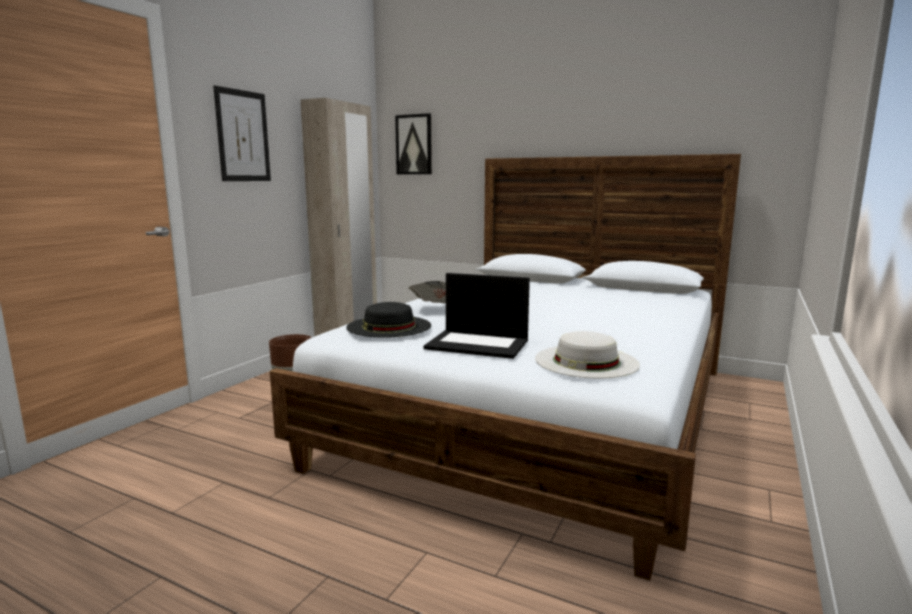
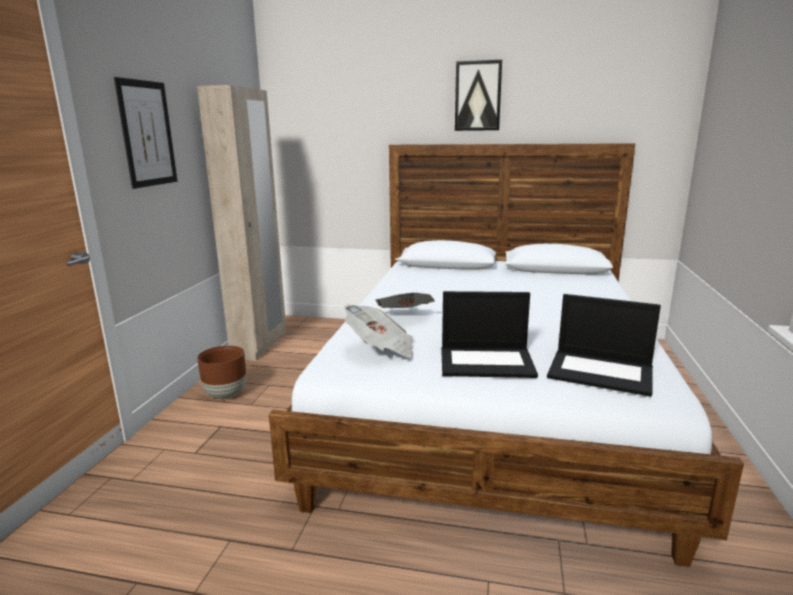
camera: 15 degrees left, 5 degrees up
black hat [346,302,431,338] -> newspaper [344,304,413,357]
picture [395,113,432,174] -> picture moved to [455,60,502,131]
white hat [535,331,640,378] -> laptop [547,294,661,397]

